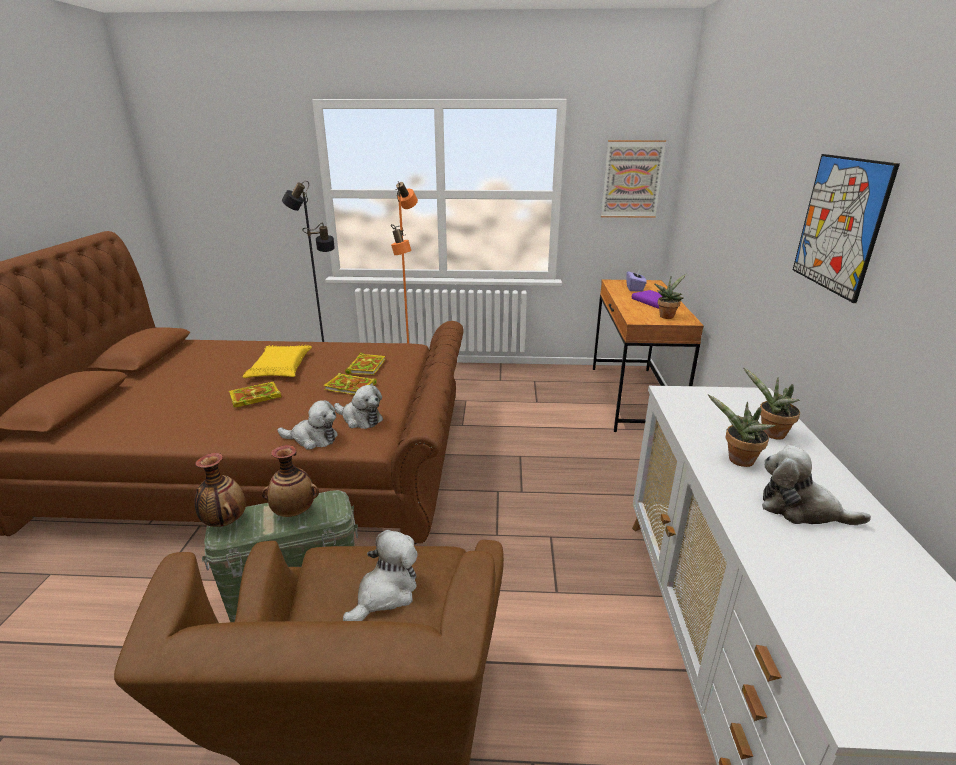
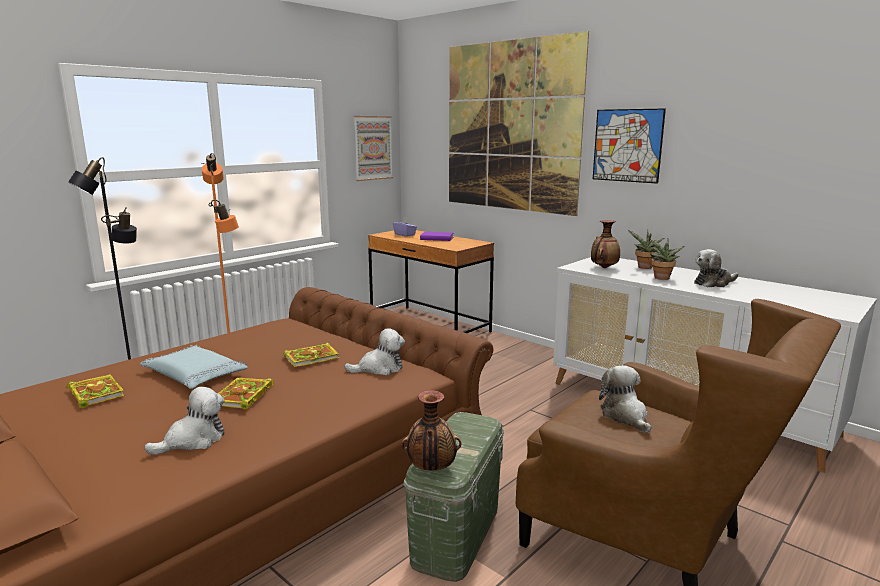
camera: 50 degrees left, 10 degrees down
yellow pillow [243,345,312,378] -> blue pillow [140,345,248,389]
vase [262,445,319,517] -> vase moved to [591,220,620,268]
plush toy [277,400,338,450] -> plush toy moved to [144,387,225,455]
book [345,353,386,375] -> book moved to [67,374,124,408]
potted plant [655,274,686,319] -> none
none -> picture [449,31,589,216]

